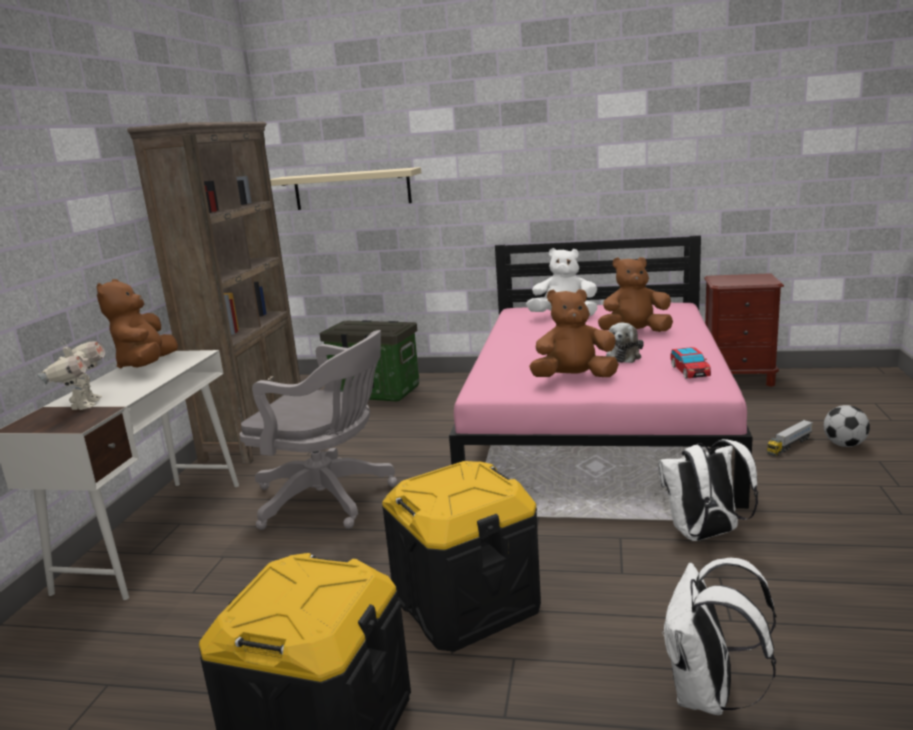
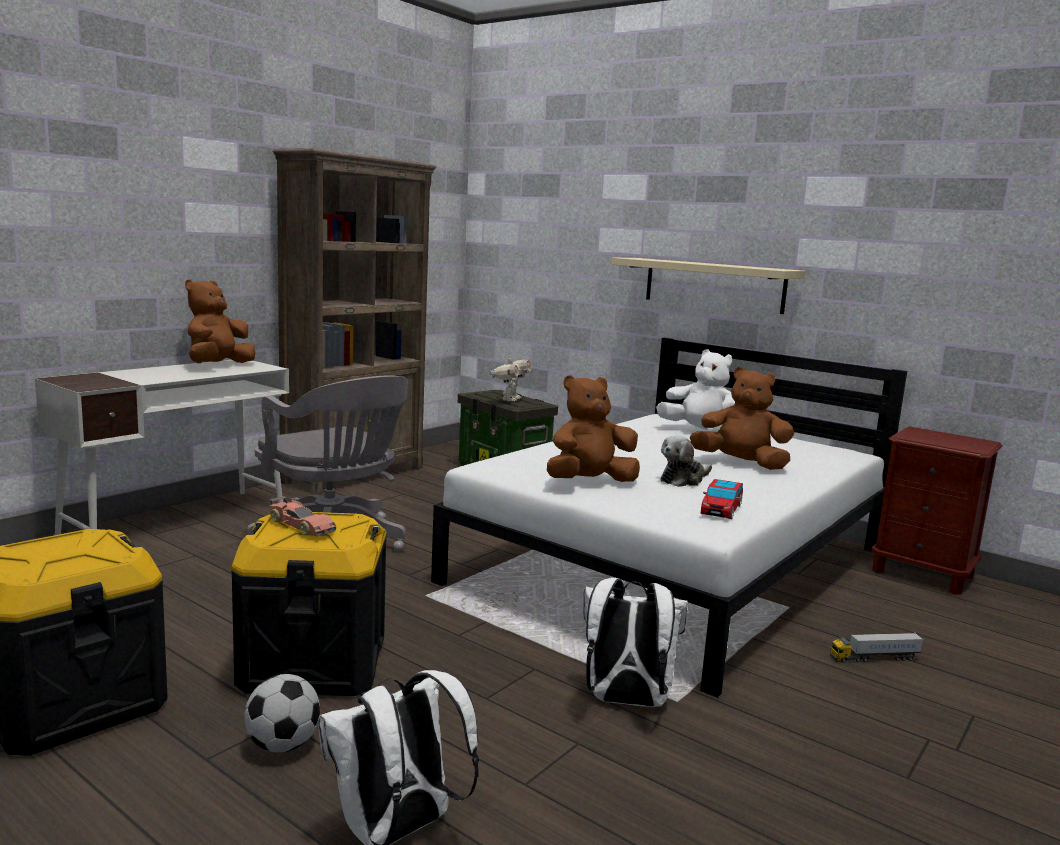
camera: 25 degrees right, 5 degrees down
toy robot [37,340,105,410] -> toy robot moved to [490,355,531,401]
beige shelf [270,167,421,210] -> beige shelf moved to [611,257,806,314]
pink bed [449,235,753,509] -> white bed [431,338,907,697]
brown plush toy [529,289,619,377] -> brown plush toy turned 45 degrees counterclockwise [547,375,640,482]
football [824,405,870,447] -> football moved to [244,674,320,753]
none -> toy car [270,496,336,537]

